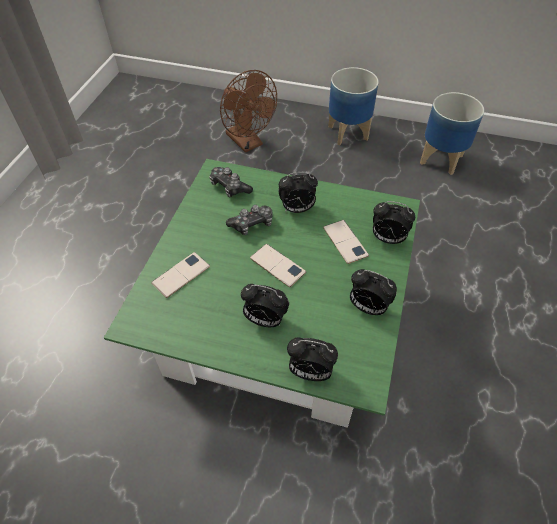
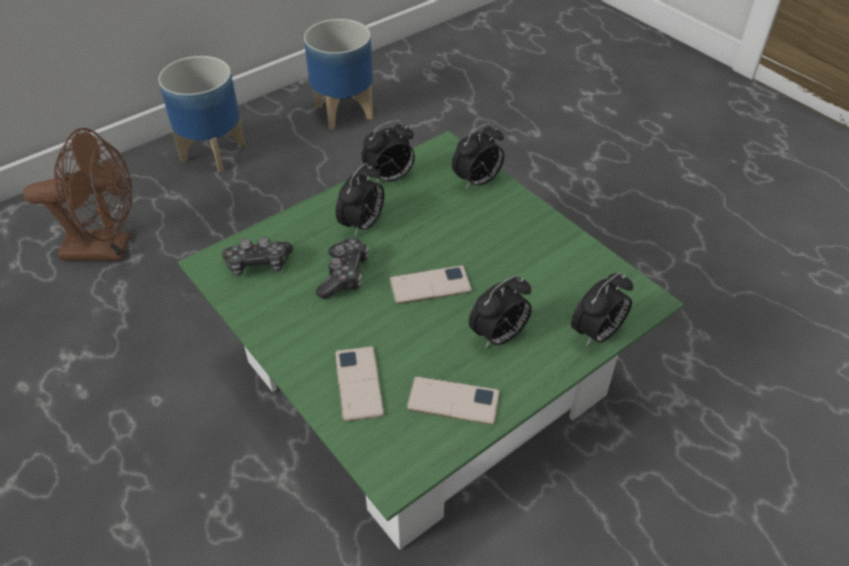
camera: 55 degrees left, 5 degrees down
phone [323,220,369,264] -> phone moved to [406,376,500,425]
alarm clock [350,269,397,315] -> alarm clock moved to [362,120,415,183]

